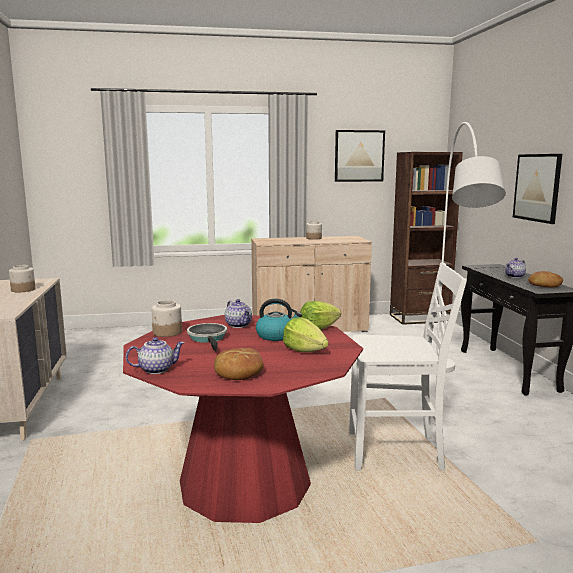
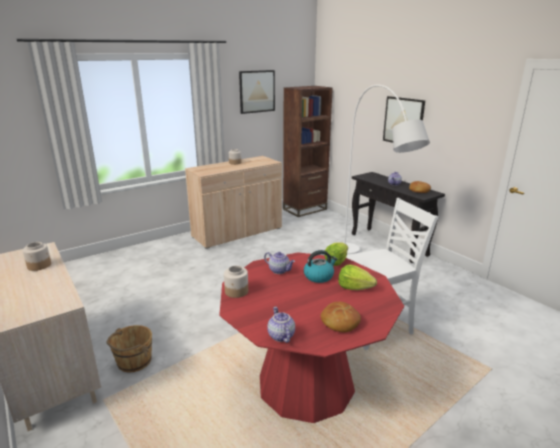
camera: 25 degrees left, 10 degrees up
teapot [126,337,184,374] -> teapot turned 60 degrees counterclockwise [267,307,295,343]
frying pan [187,323,227,351] -> none
none -> brown bucket [107,325,152,372]

